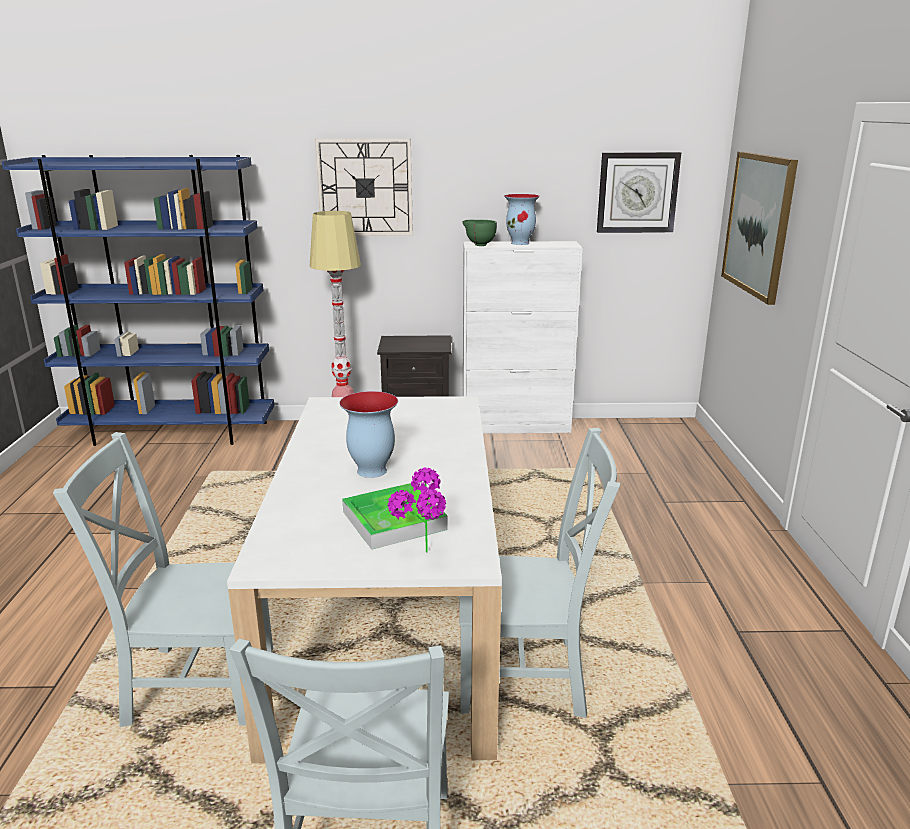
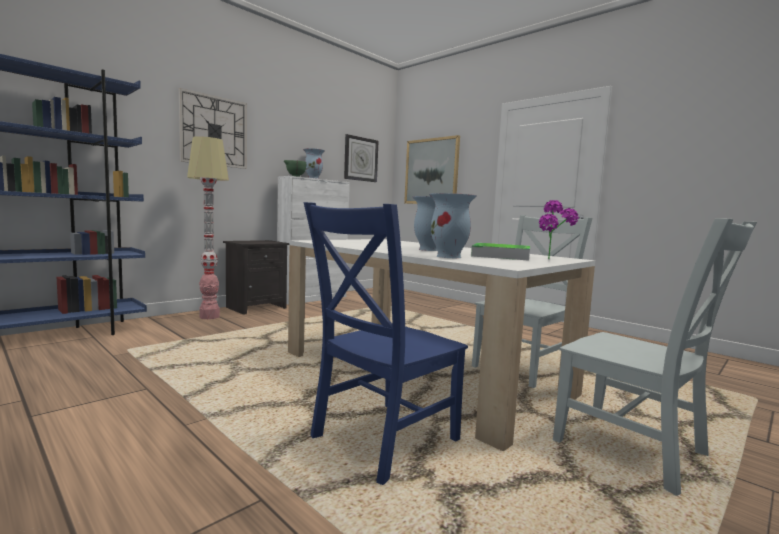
camera: 45 degrees left, 15 degrees down
grey chair [53,432,273,727] -> blue chair [304,202,468,485]
none -> vase [429,193,477,258]

